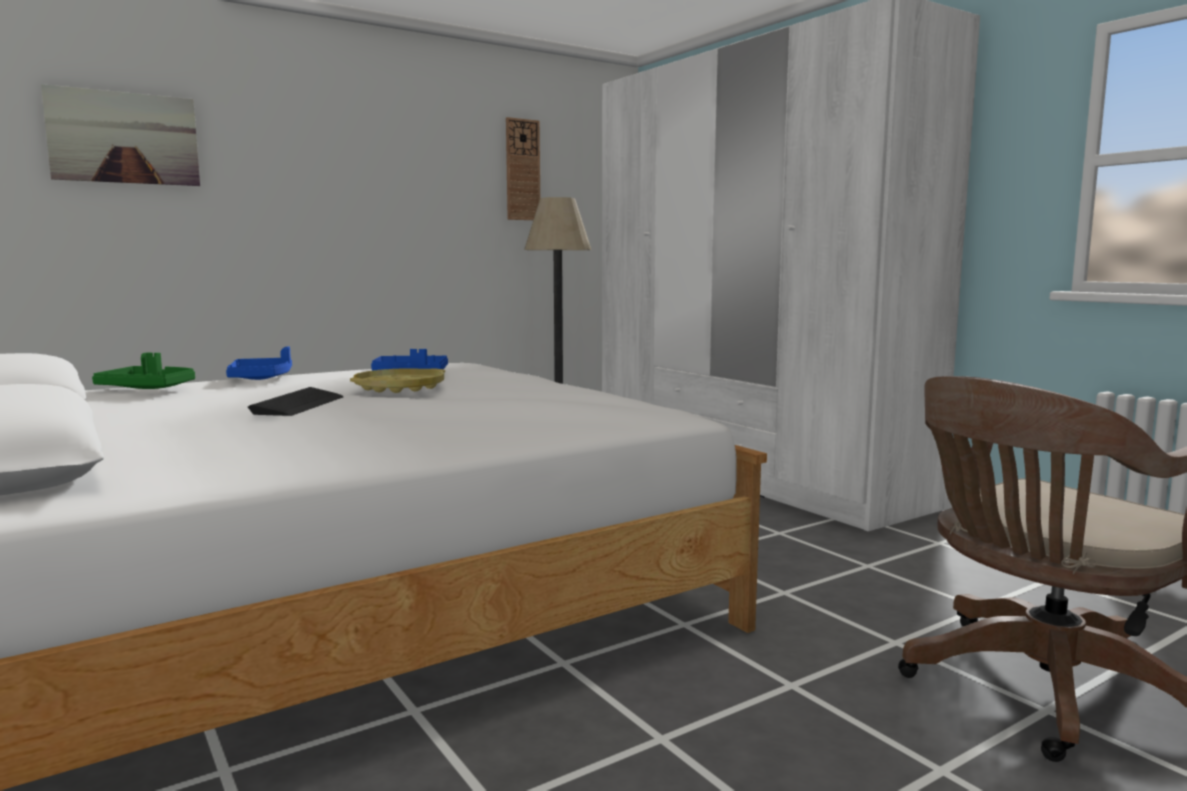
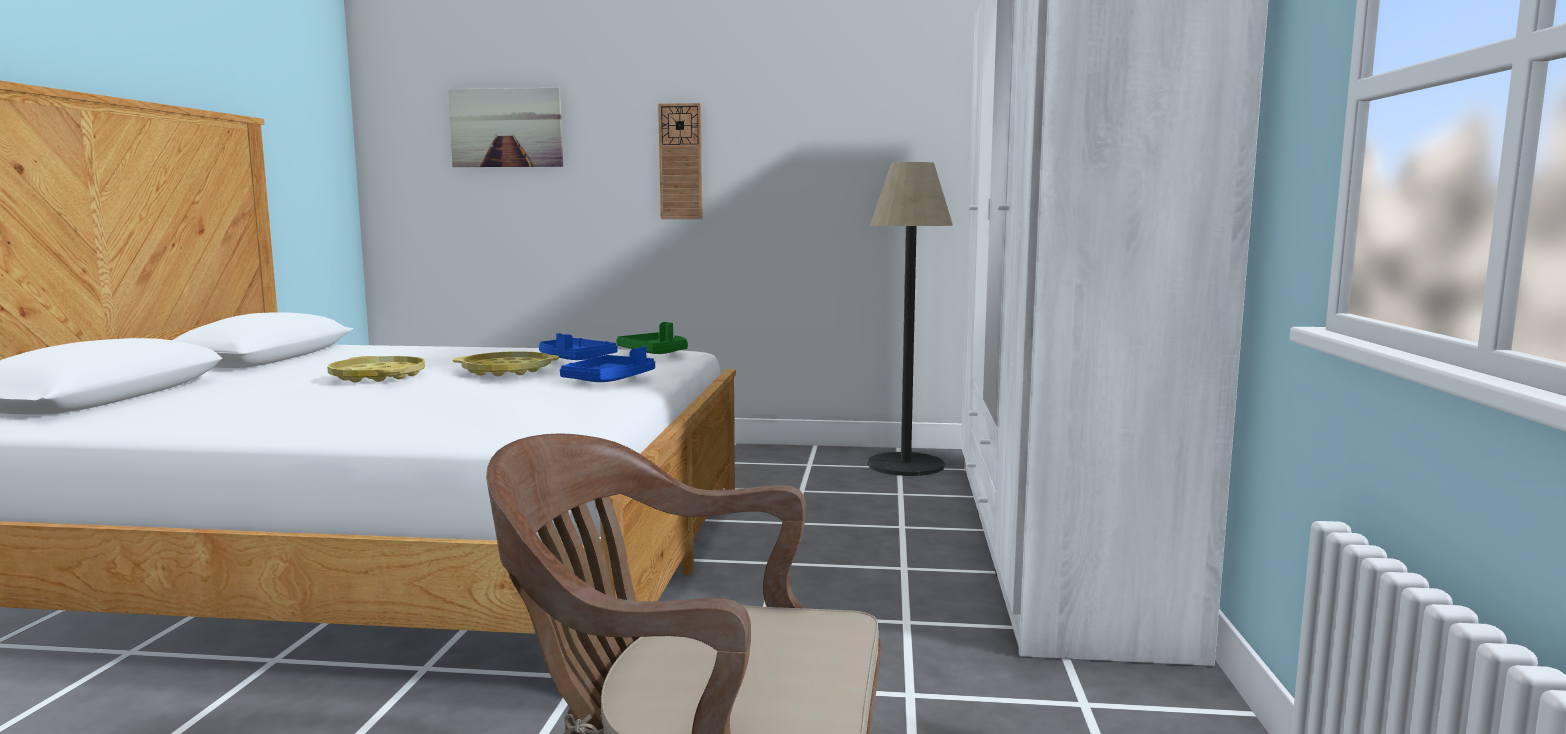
camera: 40 degrees right, 0 degrees up
green tray [92,353,195,389] -> green tray moved to [616,322,688,354]
blue tray [226,347,292,380] -> blue tray moved to [560,346,655,382]
keyboard [248,387,344,416] -> yellow tray [327,356,425,383]
wall clock [506,117,540,220] -> wall clock moved to [658,103,703,219]

